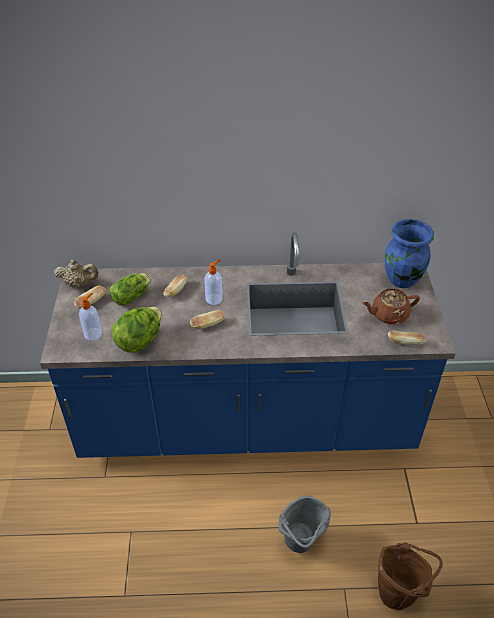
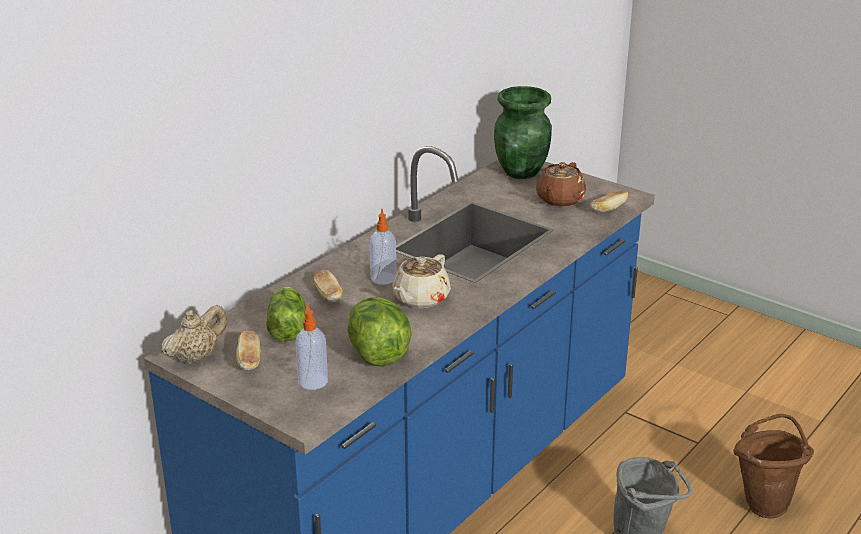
camera: 50 degrees left, 15 degrees down
bread [190,310,226,329] -> beige teapot [393,254,451,308]
blue vase [385,219,434,288] -> green vase [494,86,552,179]

